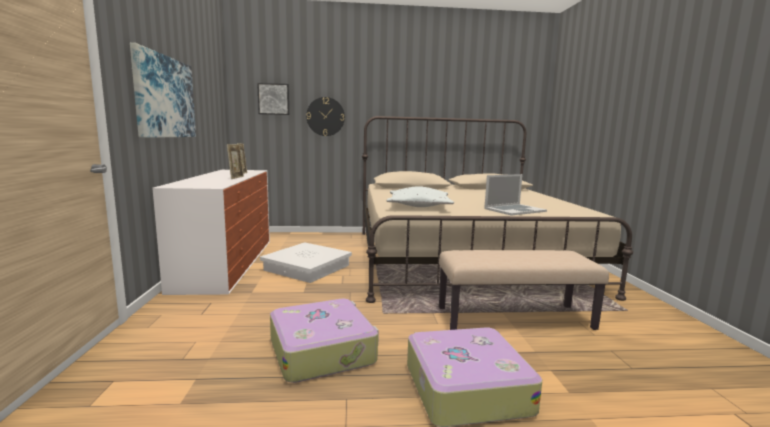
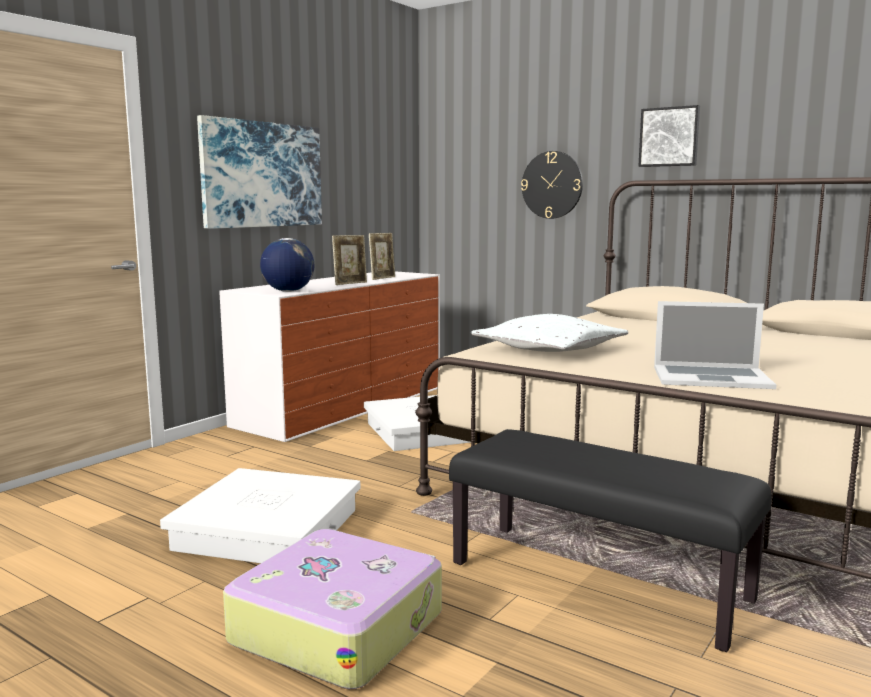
camera: 40 degrees right, 0 degrees up
picture [257,83,289,115] -> picture moved to [638,105,700,167]
suitcase [270,298,379,383] -> white storage box [160,468,360,563]
beige bench [439,250,609,330] -> black bench [449,429,772,652]
none -> globe [260,238,314,292]

